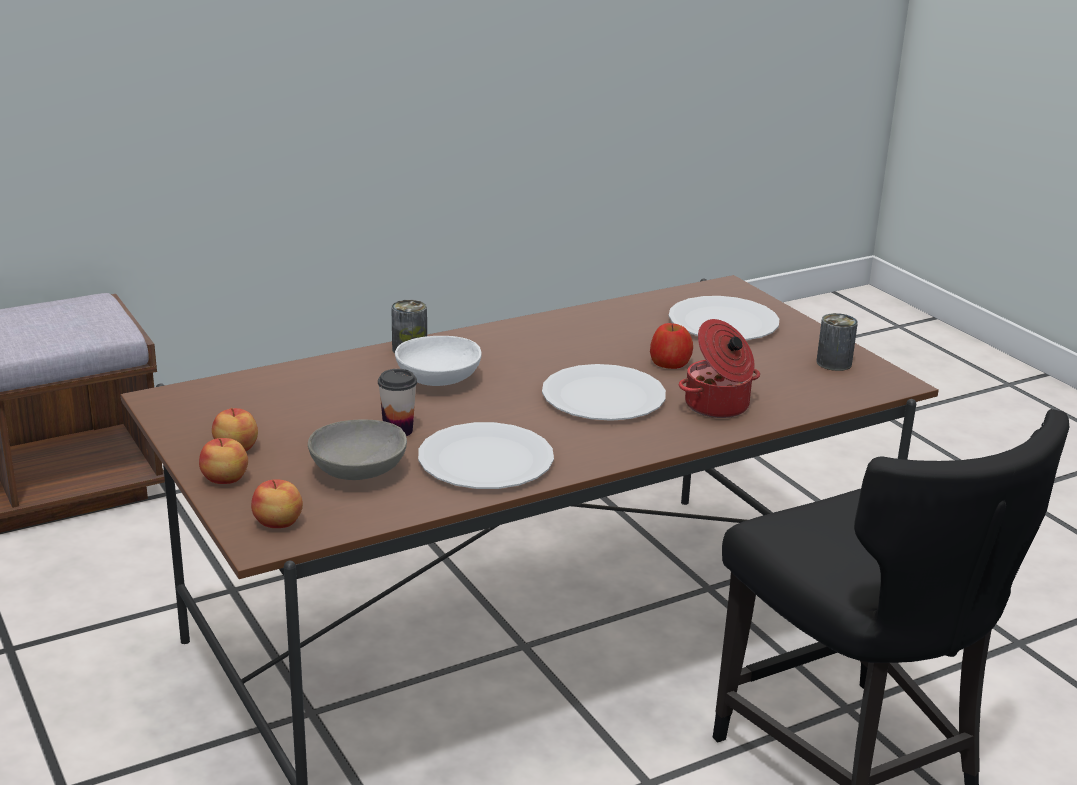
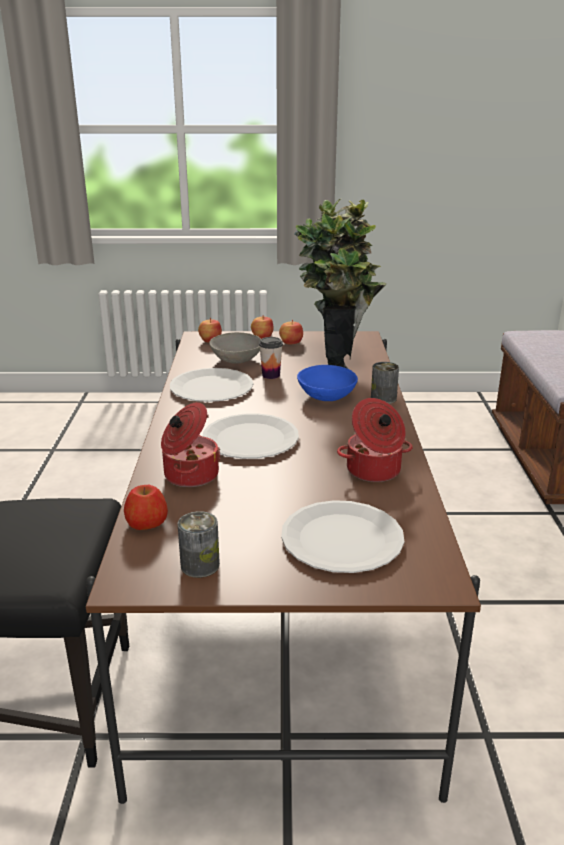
camera: 120 degrees right, 0 degrees up
white bowl [395,336,482,386] -> blue bowl [297,365,358,401]
apple [650,323,693,369] -> apple moved to [124,485,168,530]
none -> potted plant [295,198,386,369]
none -> cooking pot [337,398,413,482]

